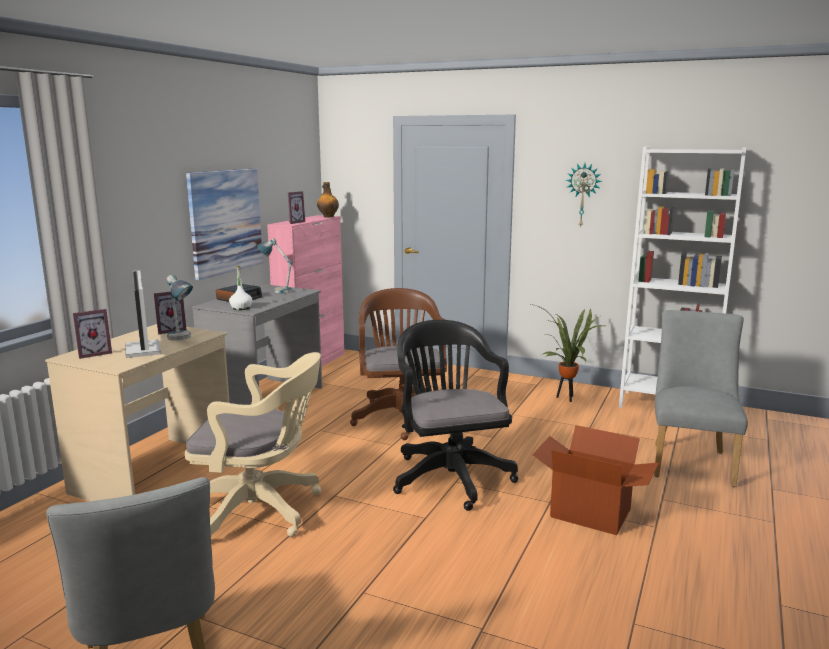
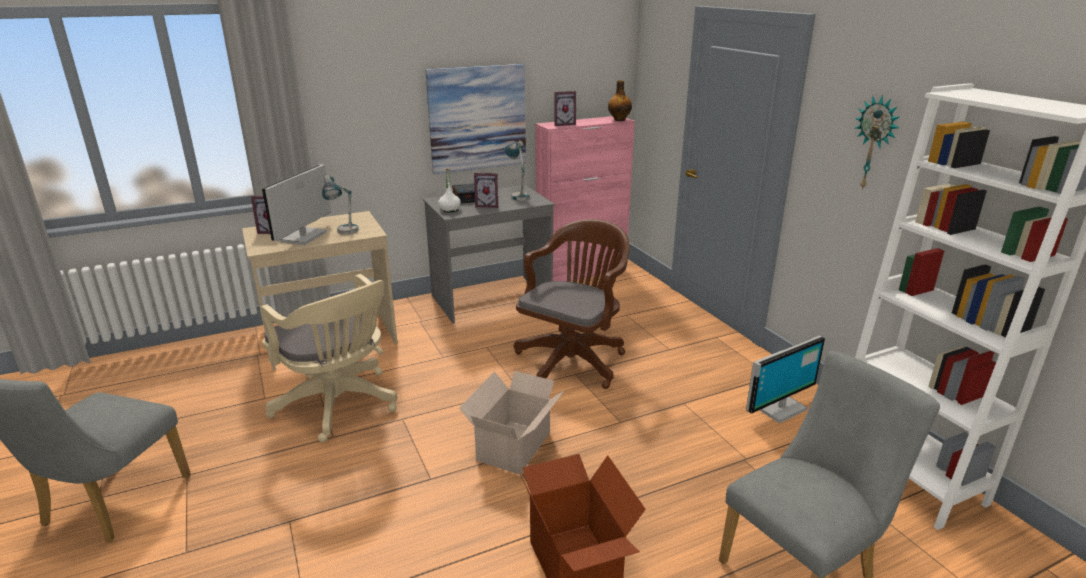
camera: 40 degrees right, 10 degrees up
picture frame [154,292,187,334] -> picture frame moved to [474,173,498,208]
black office chair [393,320,519,511] -> cardboard box [459,371,565,474]
potted plant [531,304,604,402] -> monitor [746,335,825,423]

